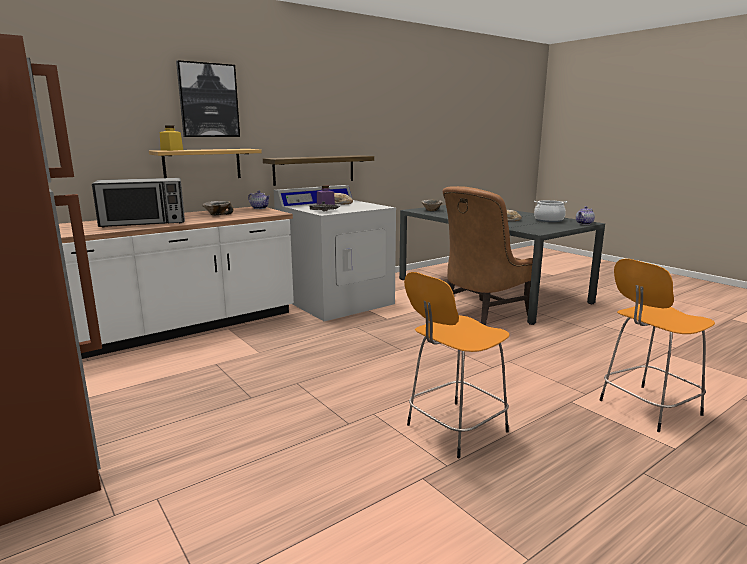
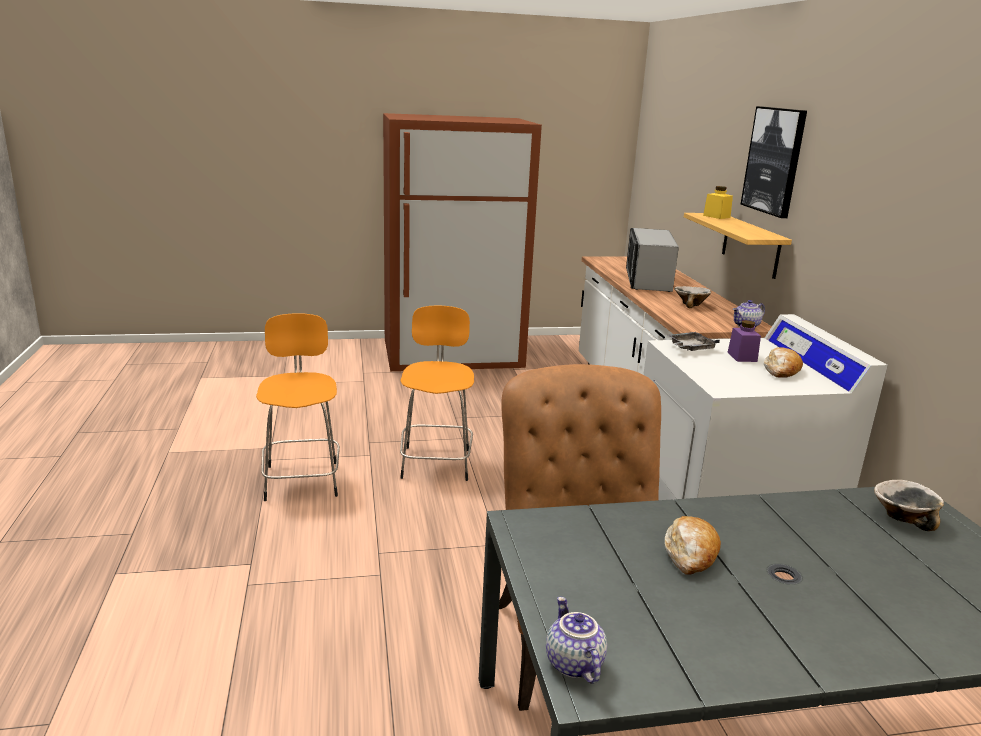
camera: 115 degrees right, 5 degrees up
shelf [263,155,374,186] -> none
cooking pot [534,200,568,222] -> none
orange stool [600,259,715,432] -> orange stool moved to [400,306,474,481]

